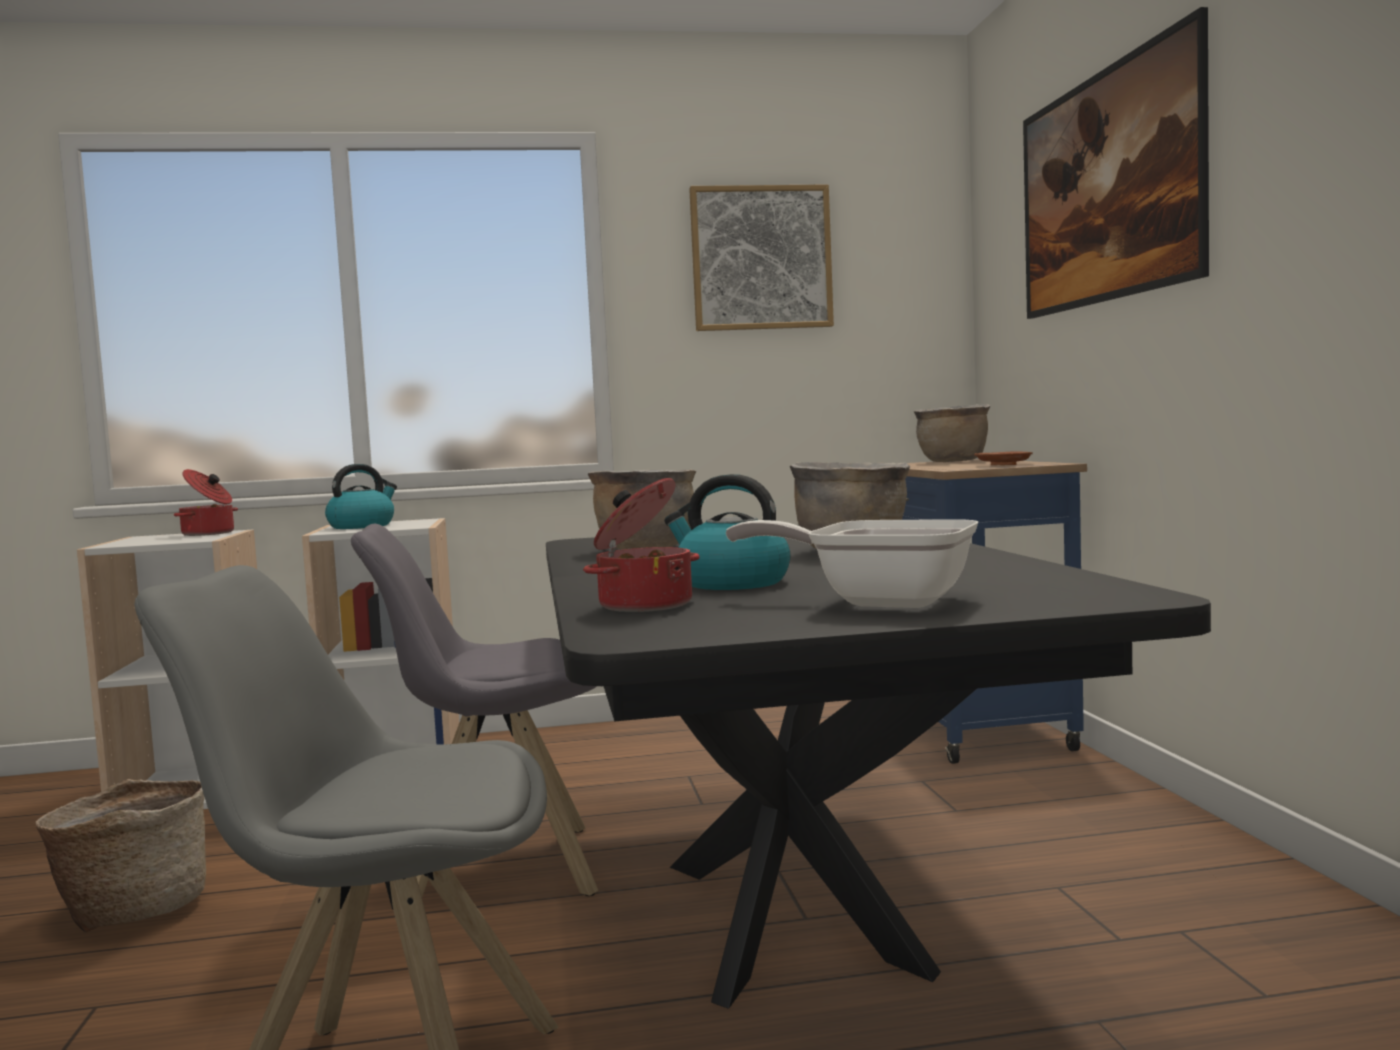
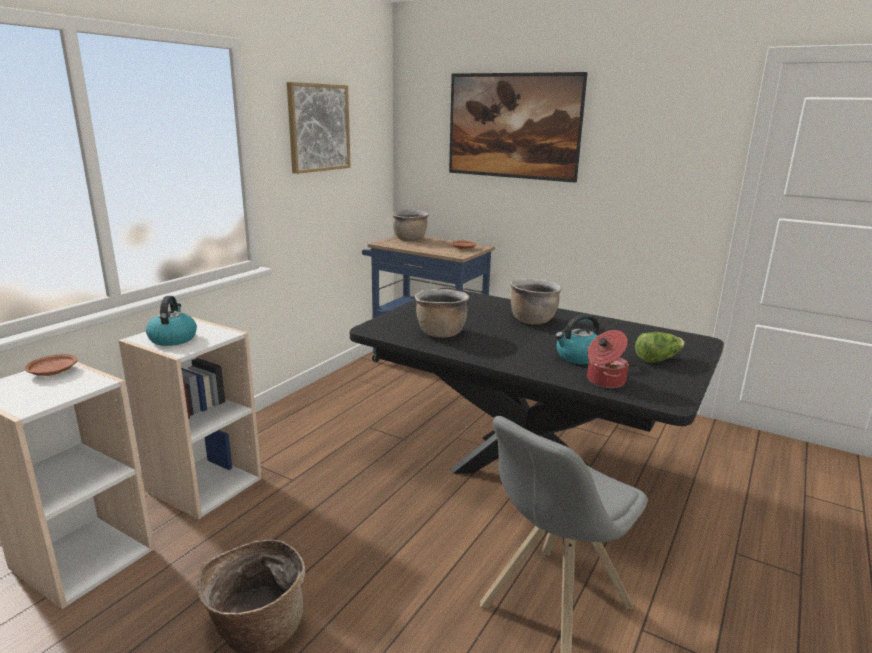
camera: 50 degrees left, 15 degrees up
cooking pot [174,469,238,536] -> brown plate [25,354,78,376]
grey chair [351,524,598,897] -> none
frying pan [726,519,978,608] -> lettuce [635,332,685,363]

